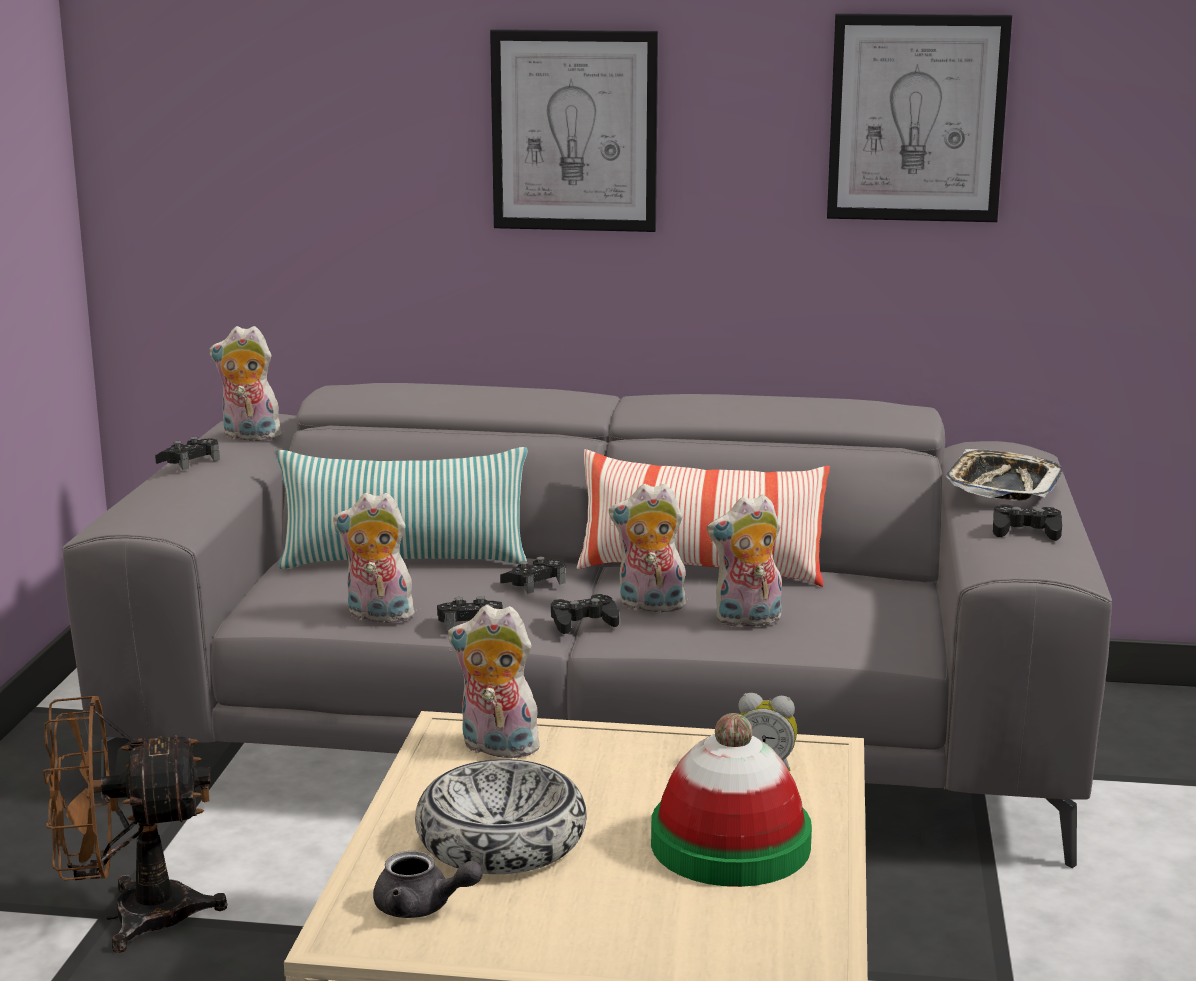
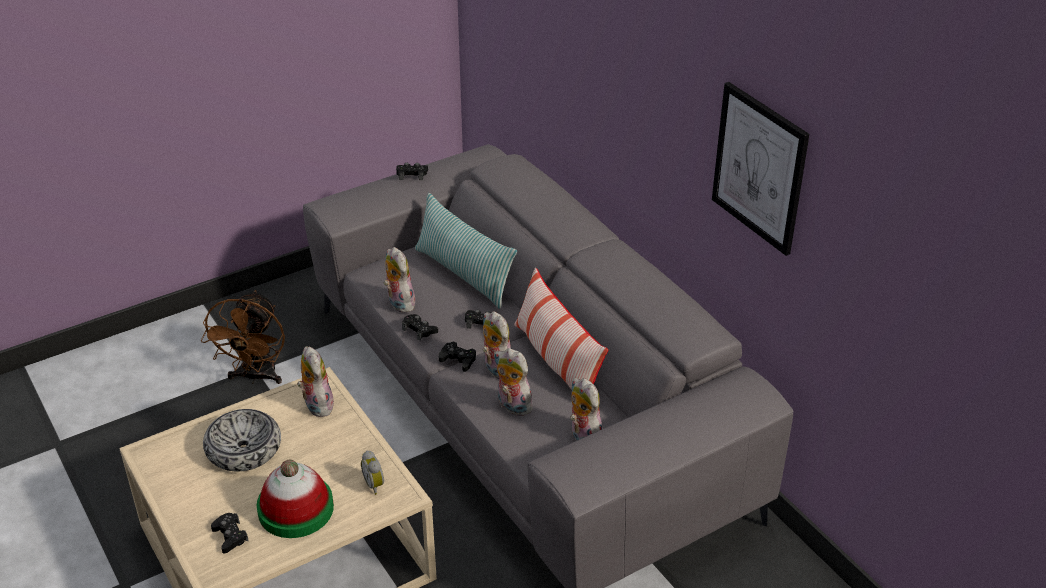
camera: 50 degrees right, 20 degrees up
brown fan [43,696,227,953] -> brown fan turned 120 degrees counterclockwise [201,290,285,384]
plush toy [209,326,288,442] -> plush toy moved to [570,378,603,441]
grey teapot [373,851,483,918] -> none
picture [490,29,658,232] -> none
tray [946,449,1063,500] -> none
black game controller [993,504,1062,541] -> black game controller moved to [211,513,249,554]

